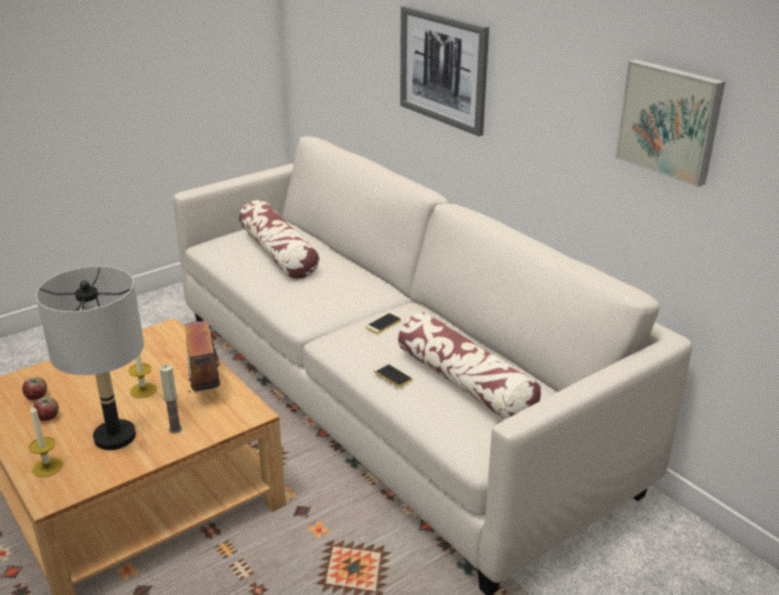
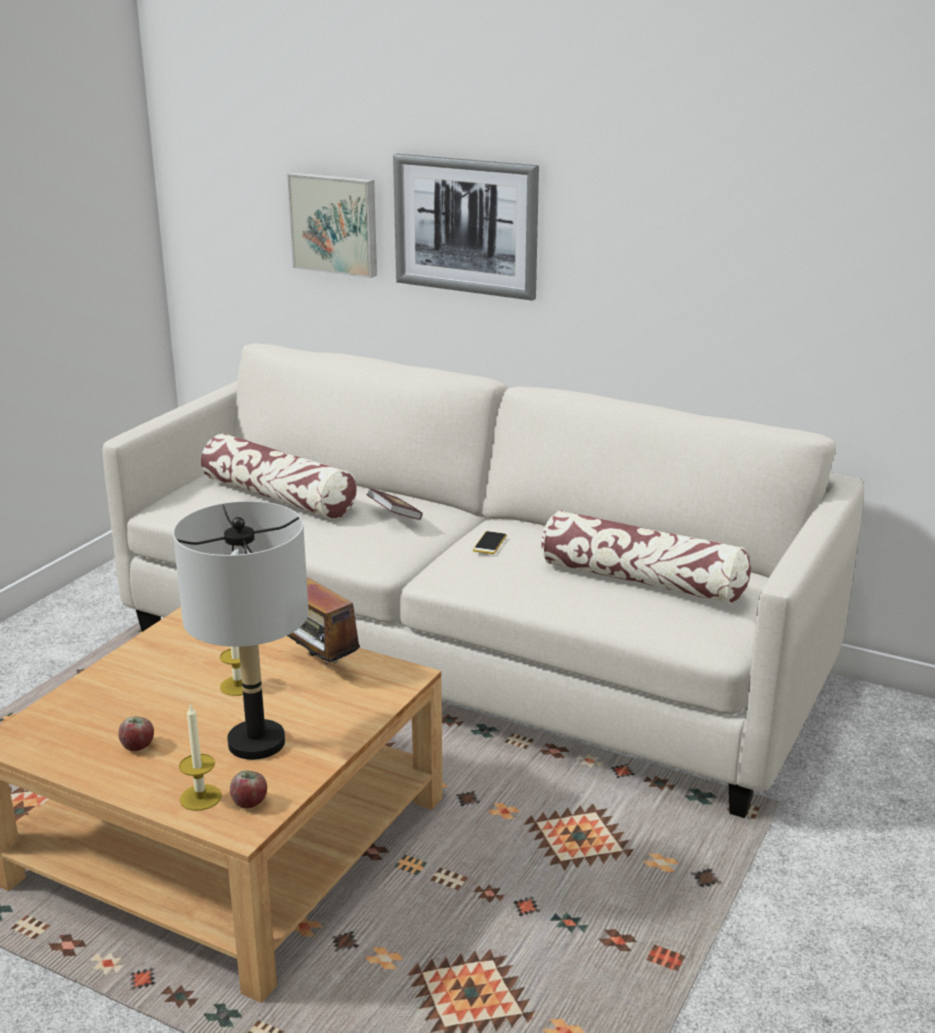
camera: 25 degrees left, 5 degrees down
apple [22,377,47,400] -> apple moved to [230,771,267,808]
candle [160,364,182,434] -> none
phone [373,363,412,387] -> none
picture [615,59,725,187] -> picture moved to [287,173,377,278]
none -> book [366,488,422,520]

